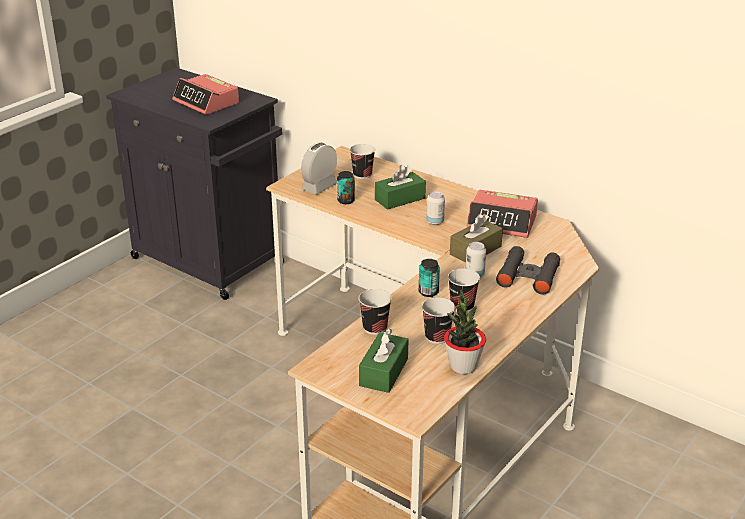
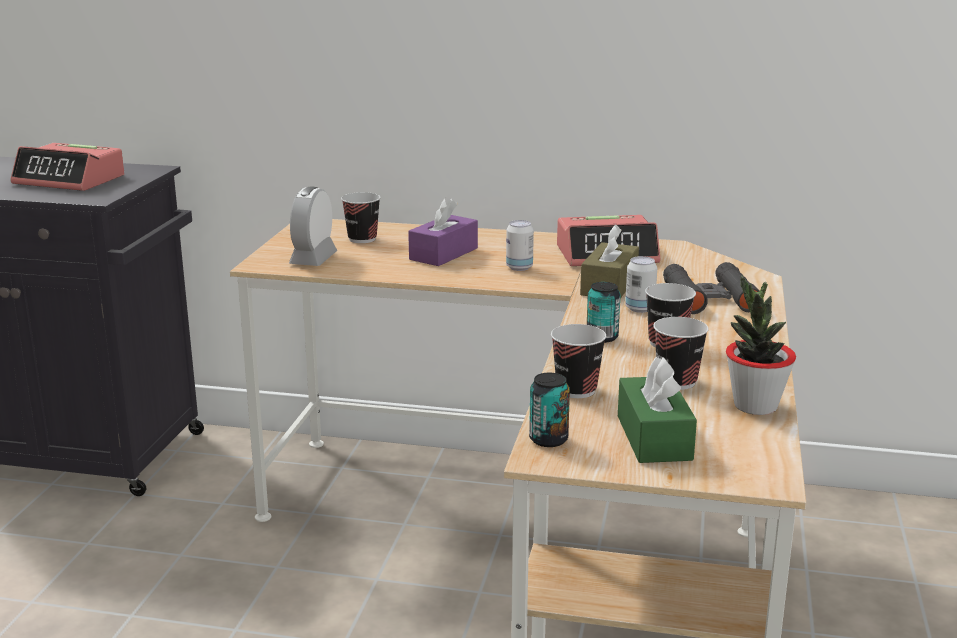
camera: 25 degrees left, 10 degrees down
can [337,171,355,204] -> can moved to [529,373,570,447]
green tissue box [375,165,426,210] -> purple tissue box [408,197,478,266]

